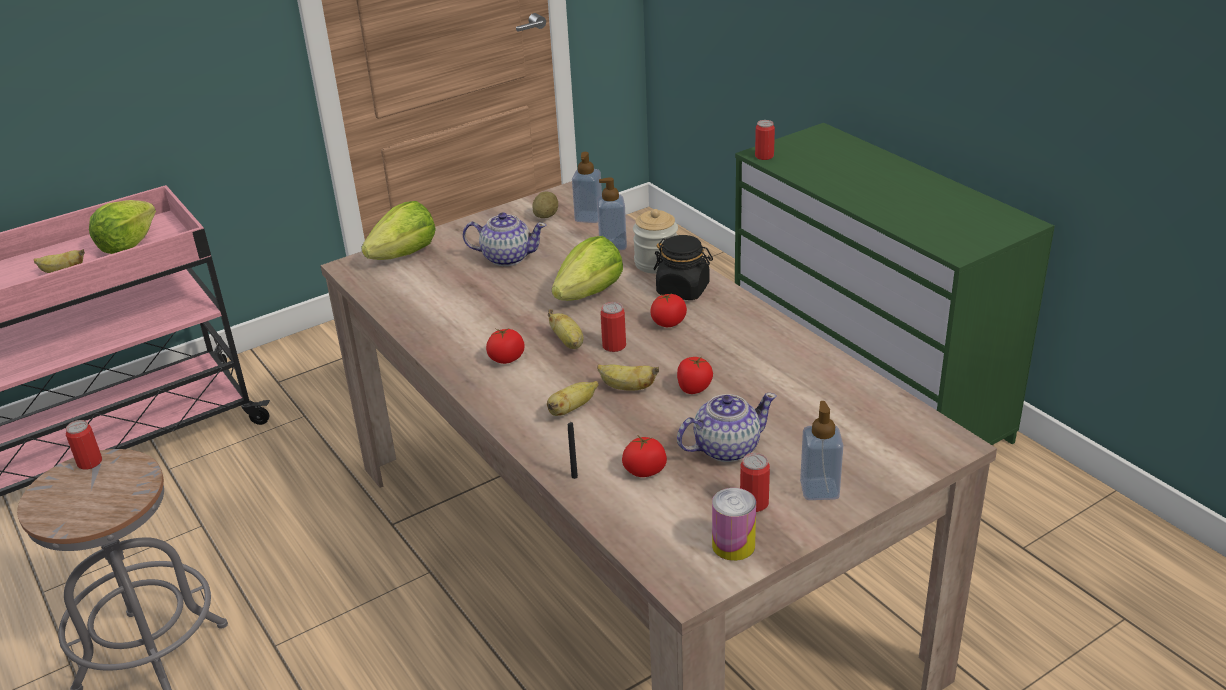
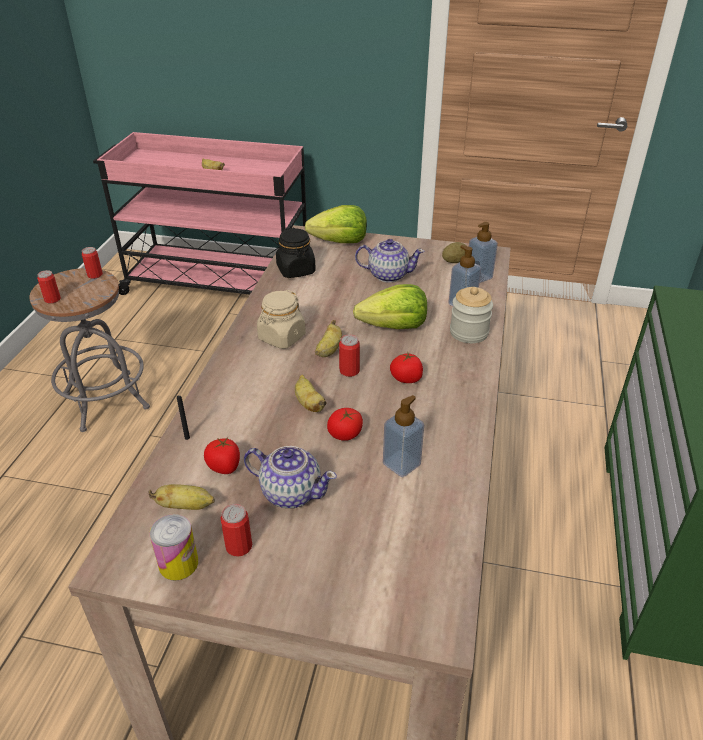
camera: 45 degrees right, 5 degrees up
lettuce [89,200,156,254] -> none
teapot [463,212,547,266] -> teapot turned 45 degrees counterclockwise [355,239,425,282]
tomato [486,328,525,364] -> beige jar [257,290,306,349]
banana [547,381,598,416] -> banana moved to [148,484,215,510]
black jar [654,235,713,300] -> black jar moved to [276,227,316,278]
can [755,120,775,160] -> can moved to [37,270,61,303]
soap dispenser [800,401,843,500] -> soap dispenser moved to [383,395,424,477]

